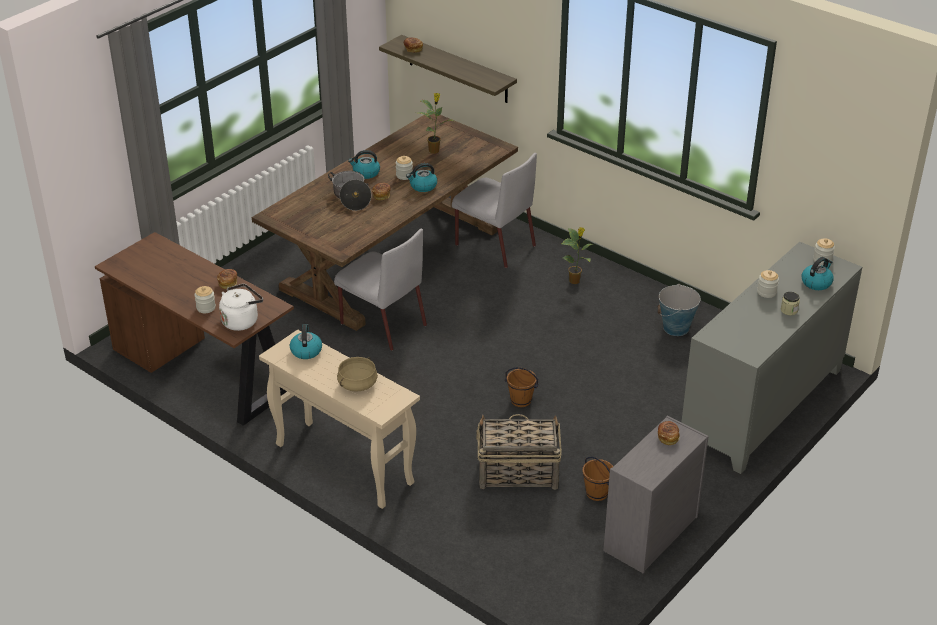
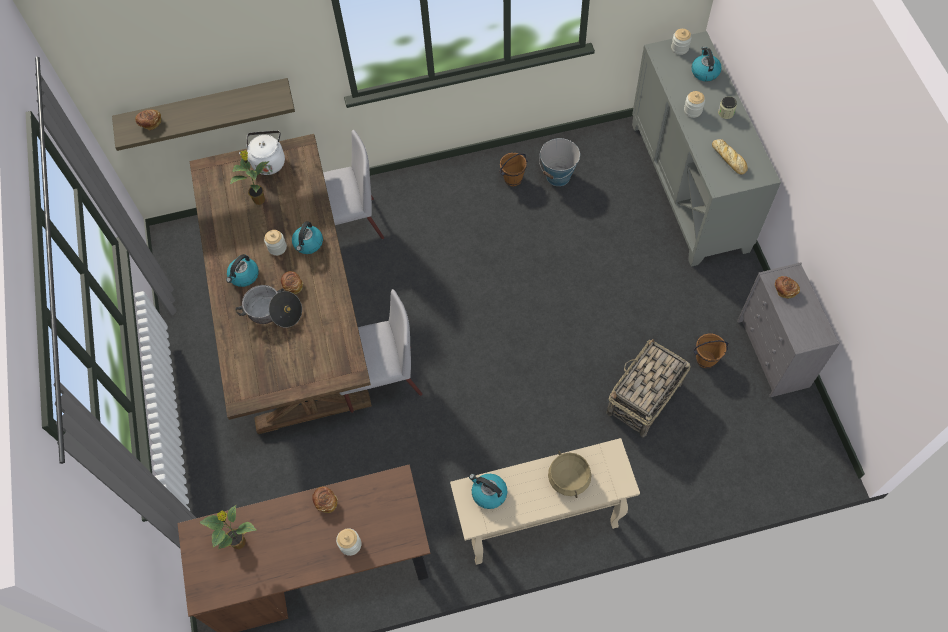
camera: 50 degrees left, 25 degrees up
white kettle [219,284,263,331] -> white kettle moved to [239,130,285,175]
brown bucket [505,367,539,407] -> brown bucket moved to [499,153,527,186]
potted plant [561,227,593,284] -> potted plant moved to [200,505,256,549]
none -> bread [712,139,748,175]

